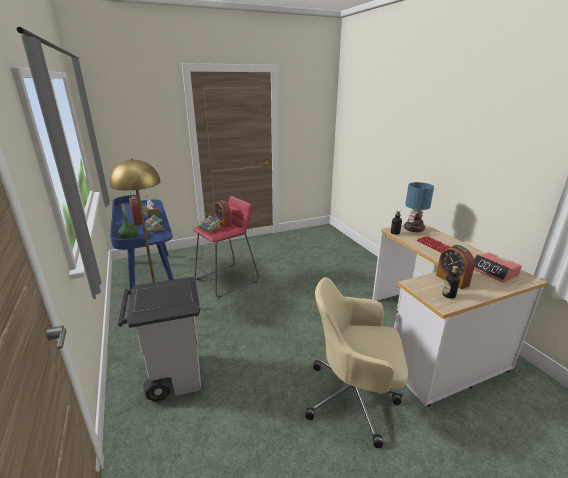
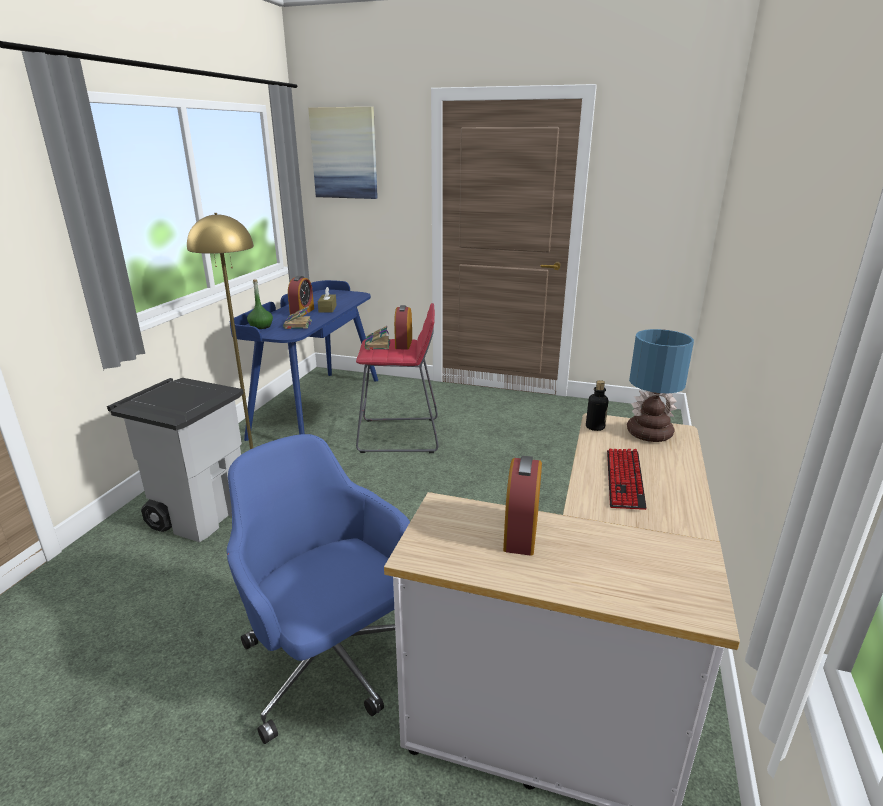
camera: 40 degrees right, 0 degrees up
beige office chair [305,277,408,448] -> blue office chair [227,434,410,744]
bottle [442,266,460,299] -> none
alarm clock [474,252,522,283] -> none
none -> picture [308,107,378,199]

